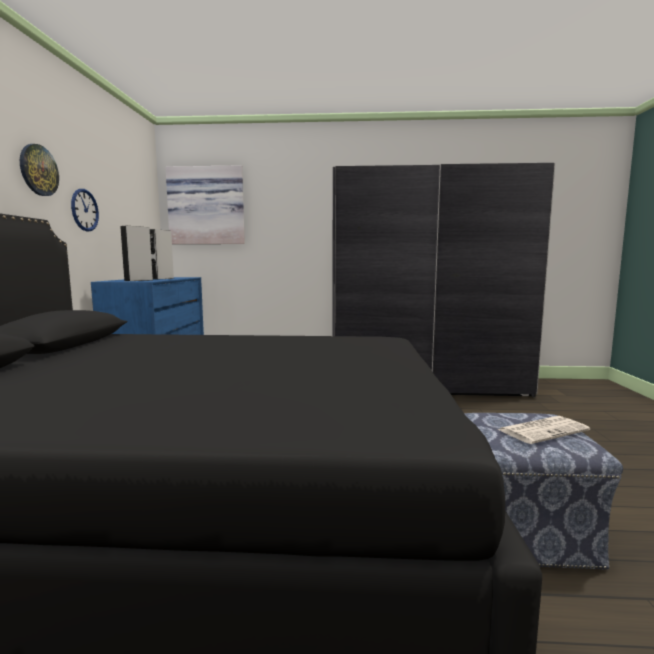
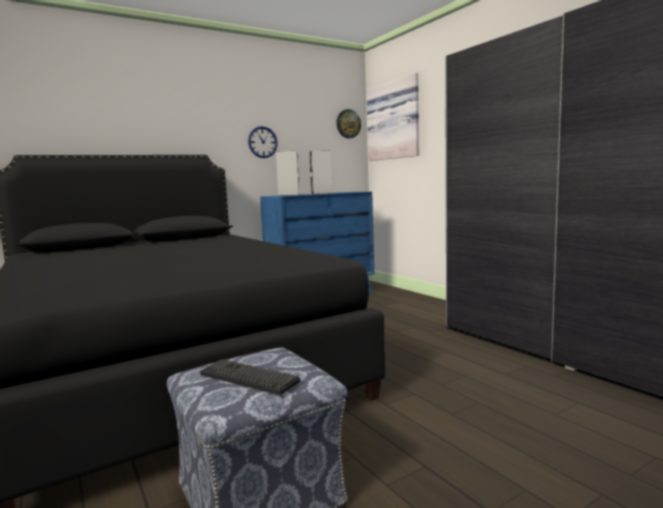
camera: 55 degrees right, 0 degrees up
wall clock [20,144,59,196] -> wall clock moved to [336,109,361,138]
newspaper [498,416,590,444] -> keyboard [200,359,300,395]

